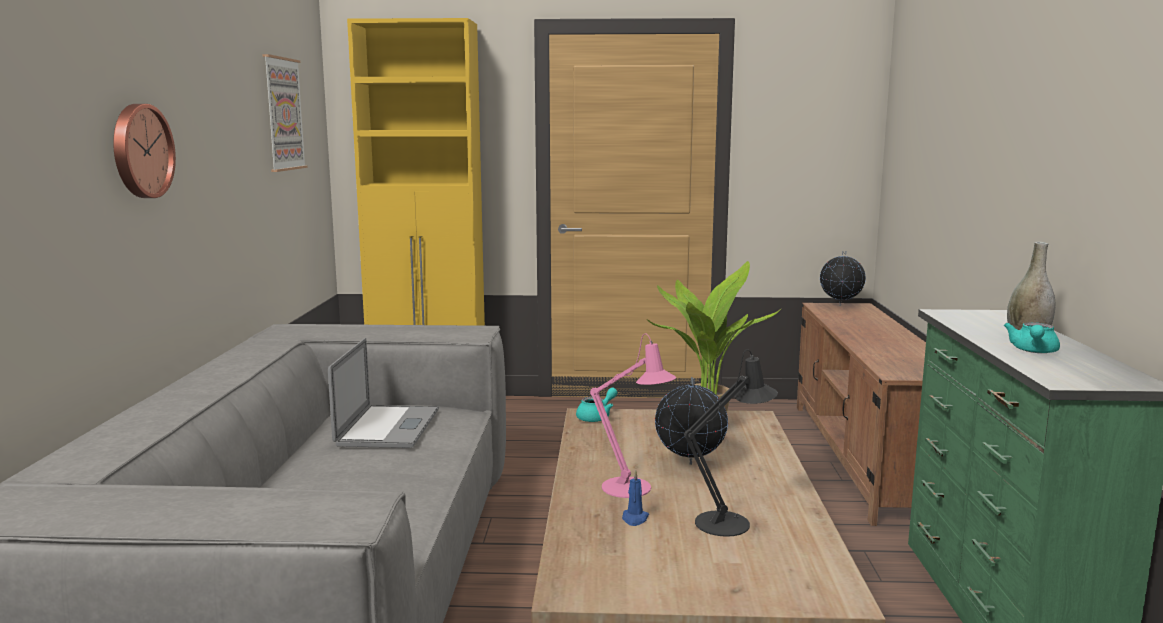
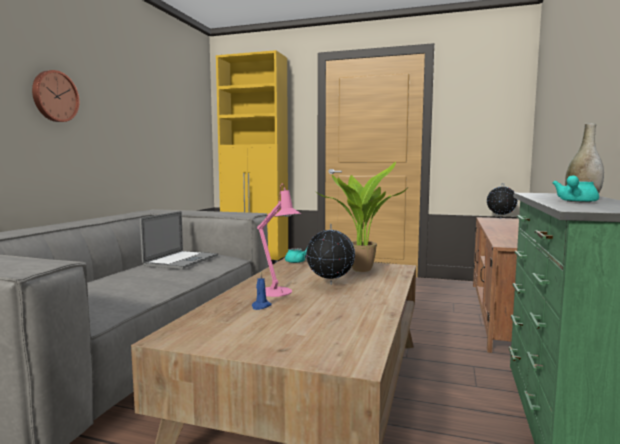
camera: 15 degrees right, 5 degrees down
picture [262,54,308,172] -> none
black table lamp [684,349,778,537] -> none

